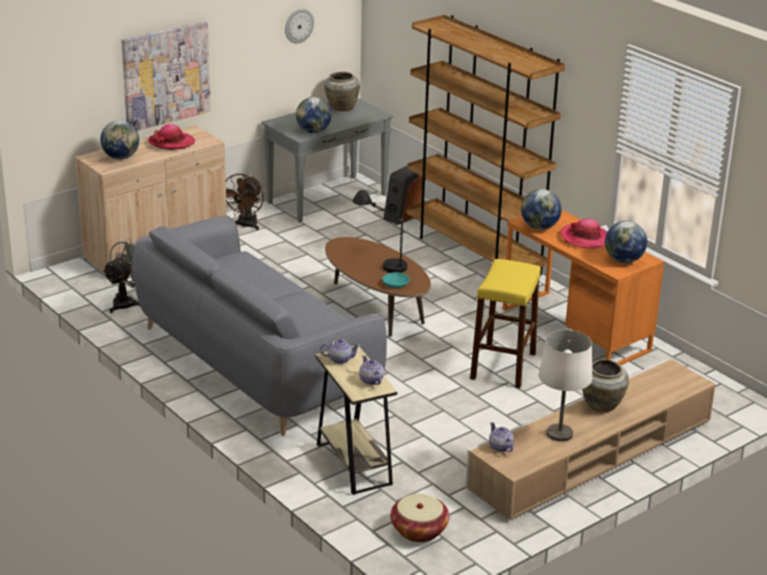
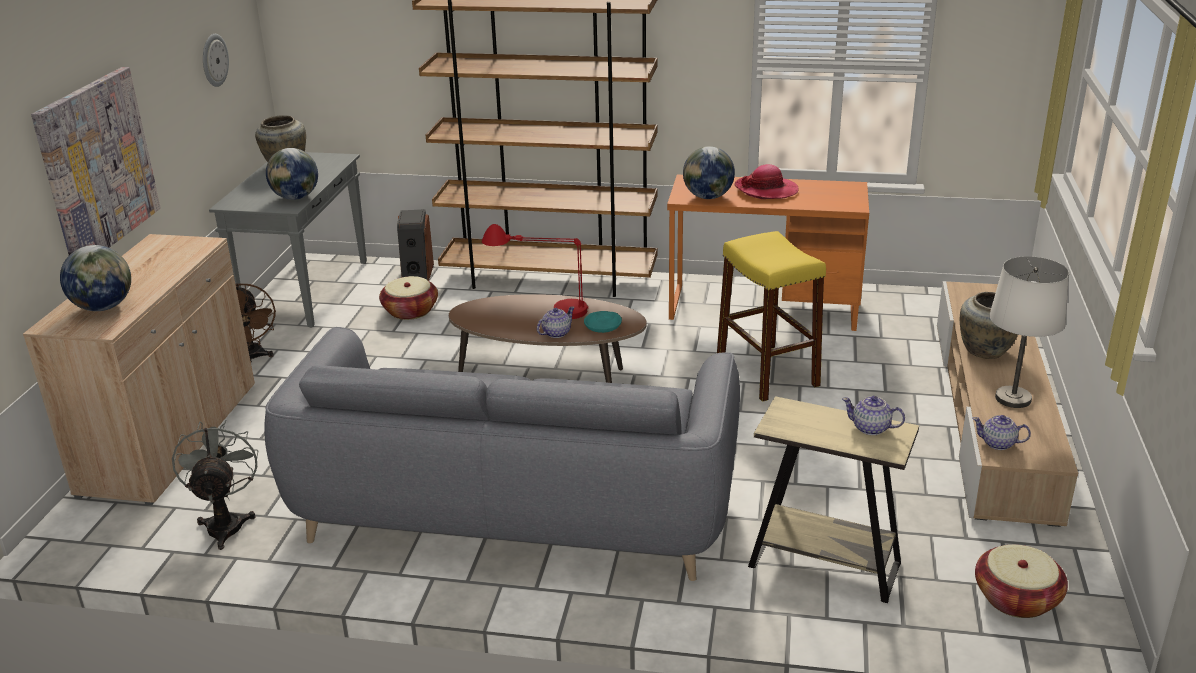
camera: 40 degrees left, 0 degrees up
hat [148,124,195,150] -> none
teapot [320,339,360,364] -> teapot moved to [537,306,575,338]
black table lamp [353,190,407,273] -> red table lamp [482,224,588,319]
globe [605,221,647,263] -> none
none -> basket [379,276,438,320]

